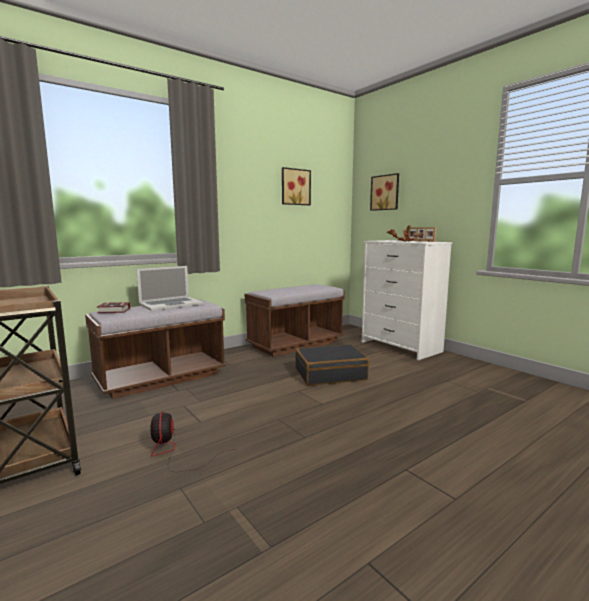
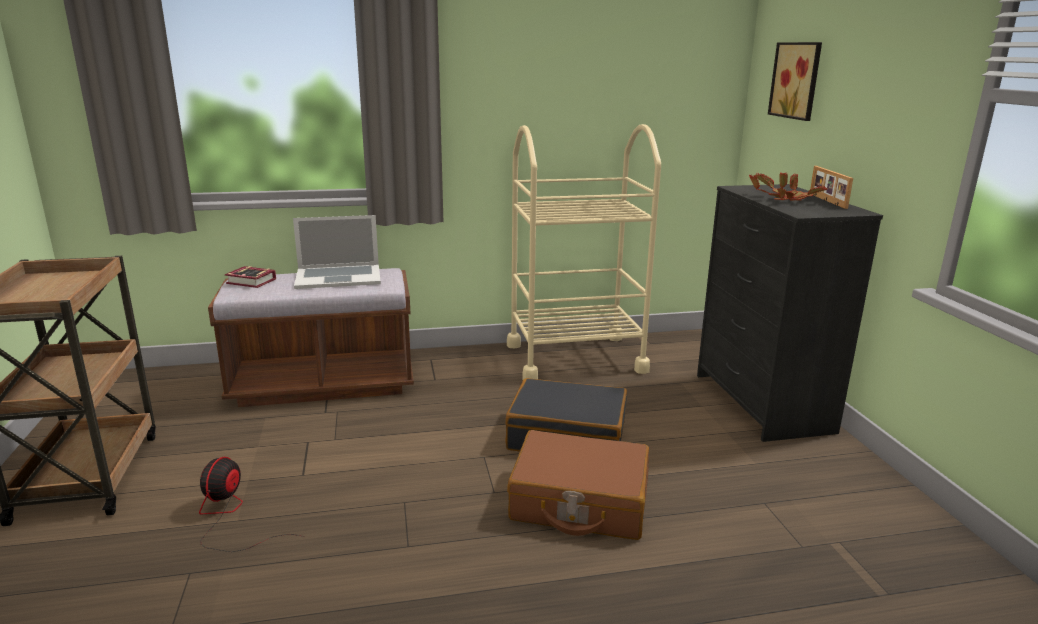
camera: 25 degrees right, 10 degrees up
brown bench [245,284,345,357] -> beige cart [507,124,661,380]
picture [282,167,311,205] -> none
white dresser [362,240,452,360] -> black dresser [697,184,883,442]
none -> brown suitcase [507,430,649,540]

